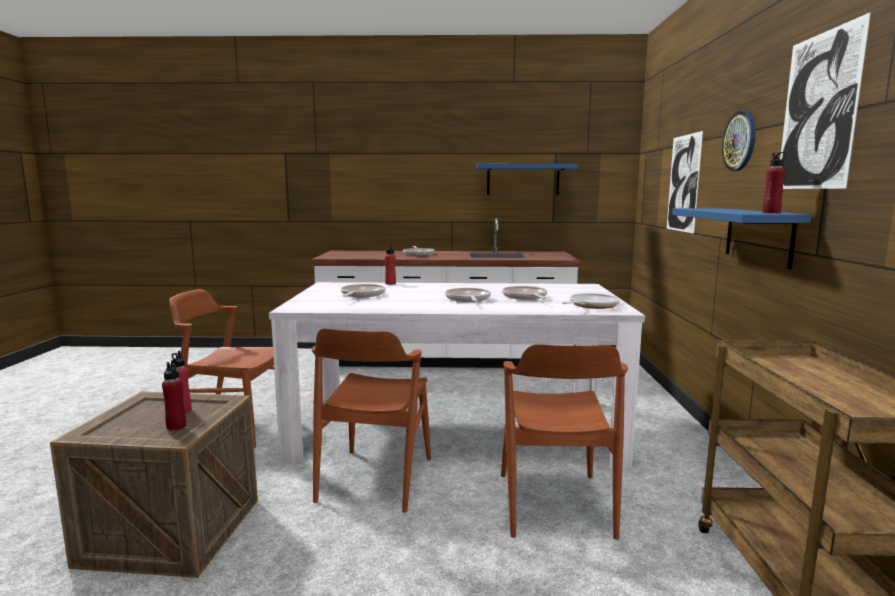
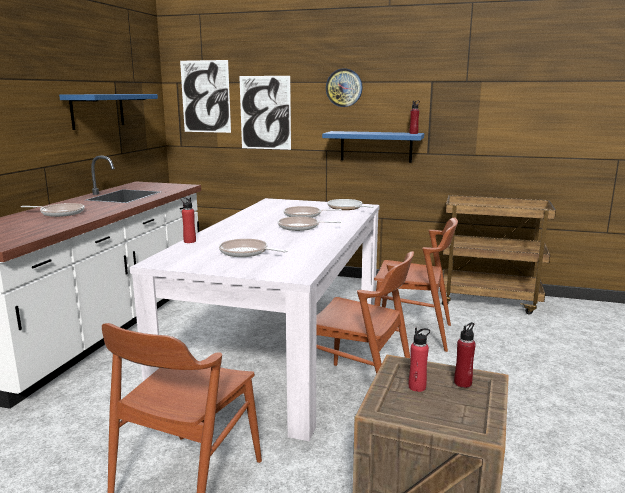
camera: 75 degrees left, 5 degrees up
picture [780,12,871,189] -> picture moved to [180,60,231,133]

